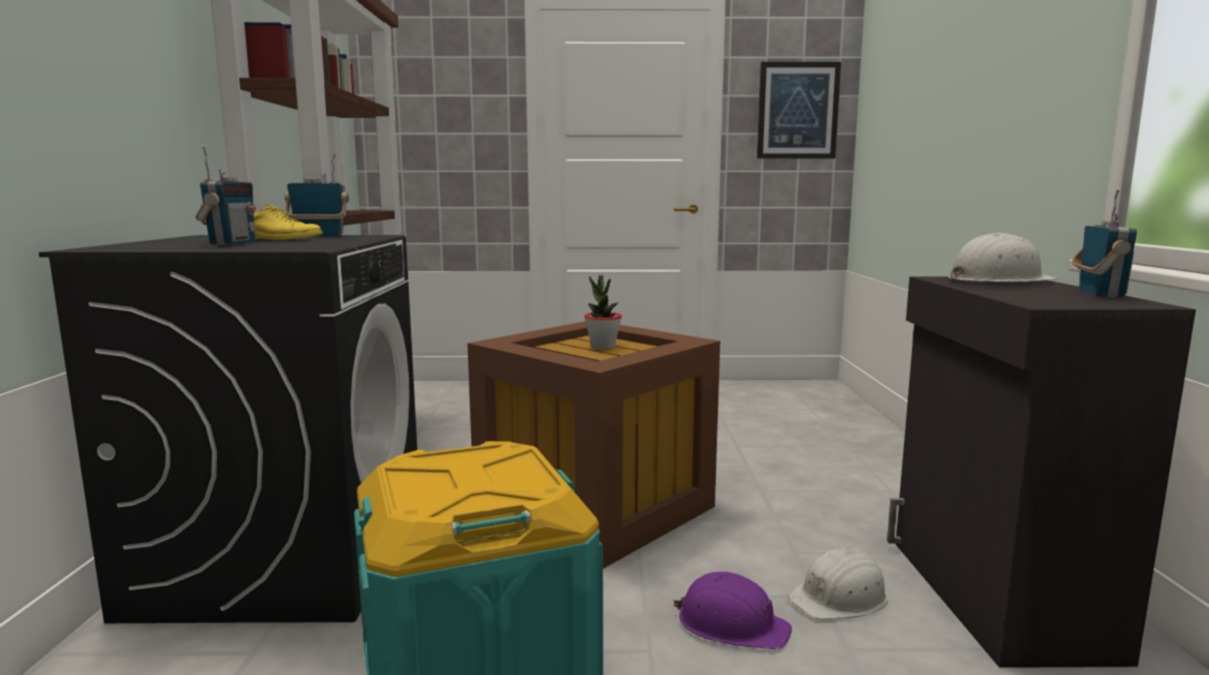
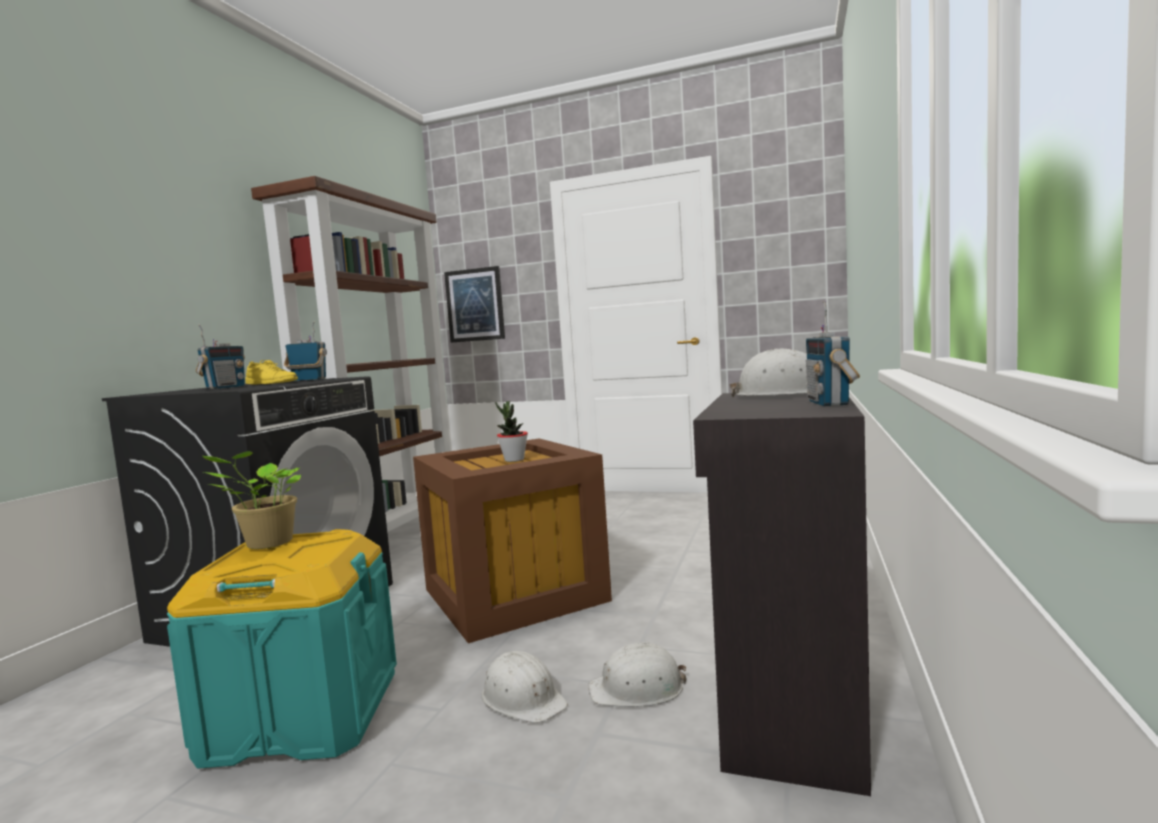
camera: 20 degrees right, 5 degrees down
purple hard hat [673,572,792,649] -> white hard hat [481,651,568,723]
picture [757,62,841,159] -> picture moved to [444,266,505,343]
radio [1071,188,1137,297] -> radio turned 150 degrees clockwise [806,301,860,407]
none -> potted plant [203,451,301,549]

